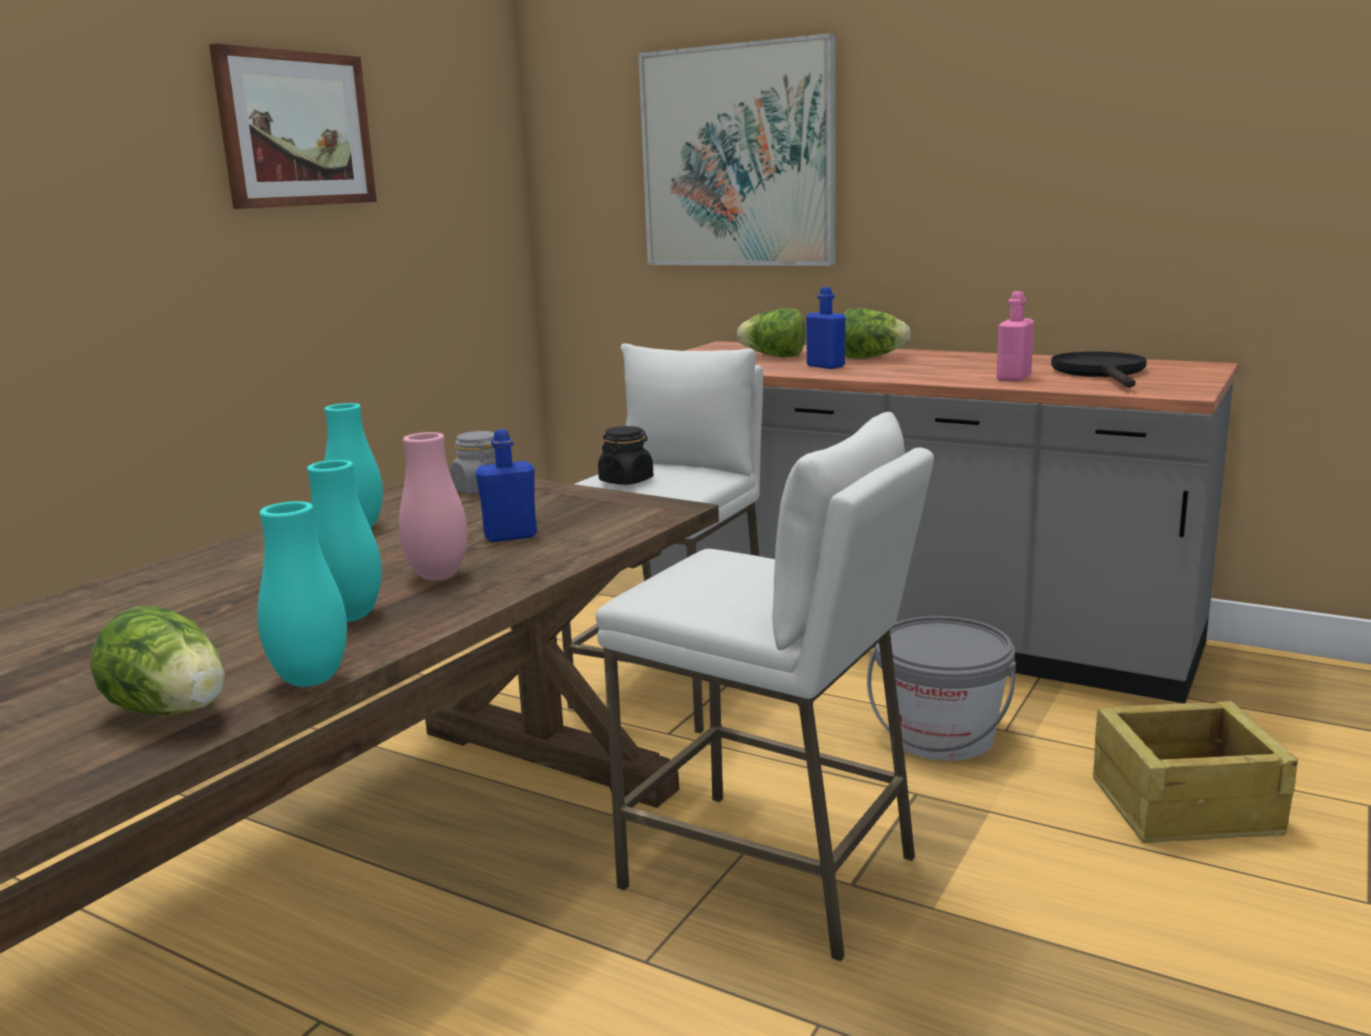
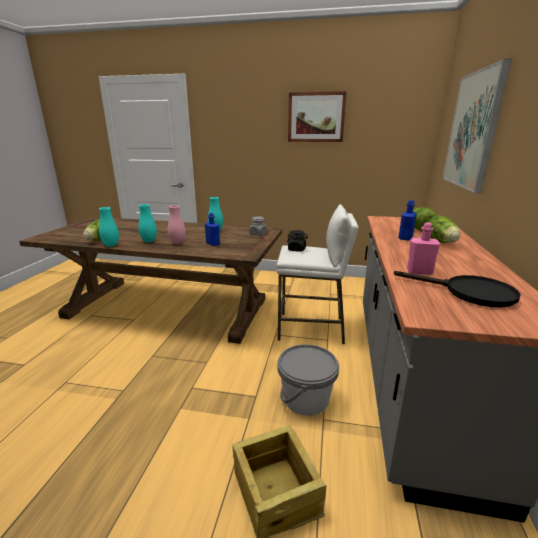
camera: 70 degrees right, 5 degrees up
white stool [596,412,934,961] -> none
black frying pan [1051,352,1147,388] -> black frying pan turned 45 degrees clockwise [394,271,521,307]

